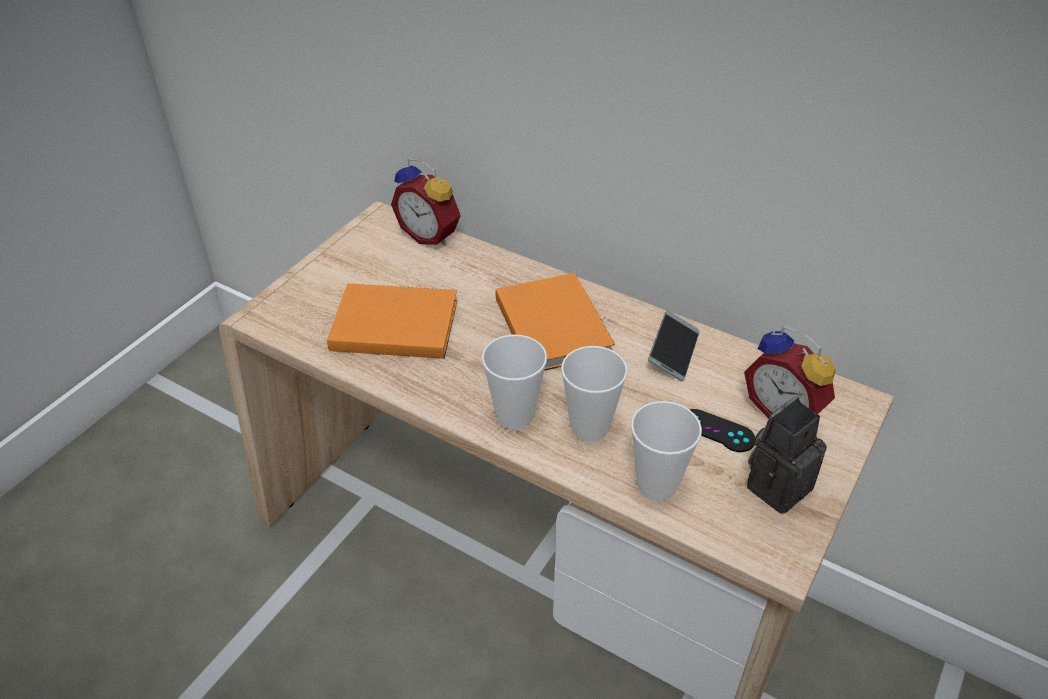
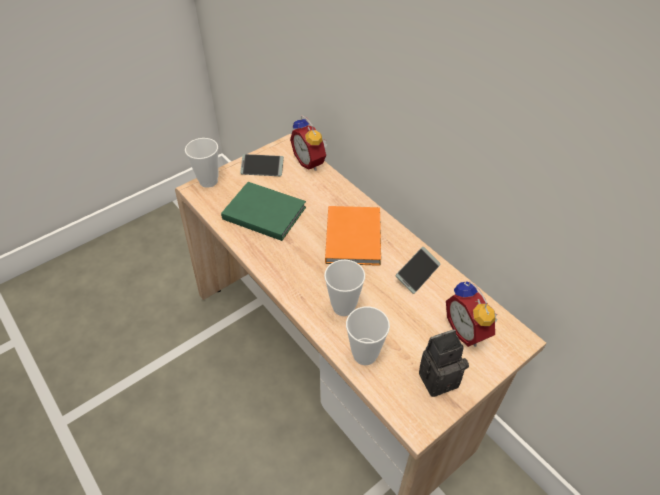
camera: 20 degrees right, 5 degrees up
orange book [327,283,457,359] -> green book [221,182,306,241]
cup [482,334,547,429] -> cup moved to [185,138,218,188]
black game controller [690,409,755,452] -> none
none -> phone [240,154,284,176]

